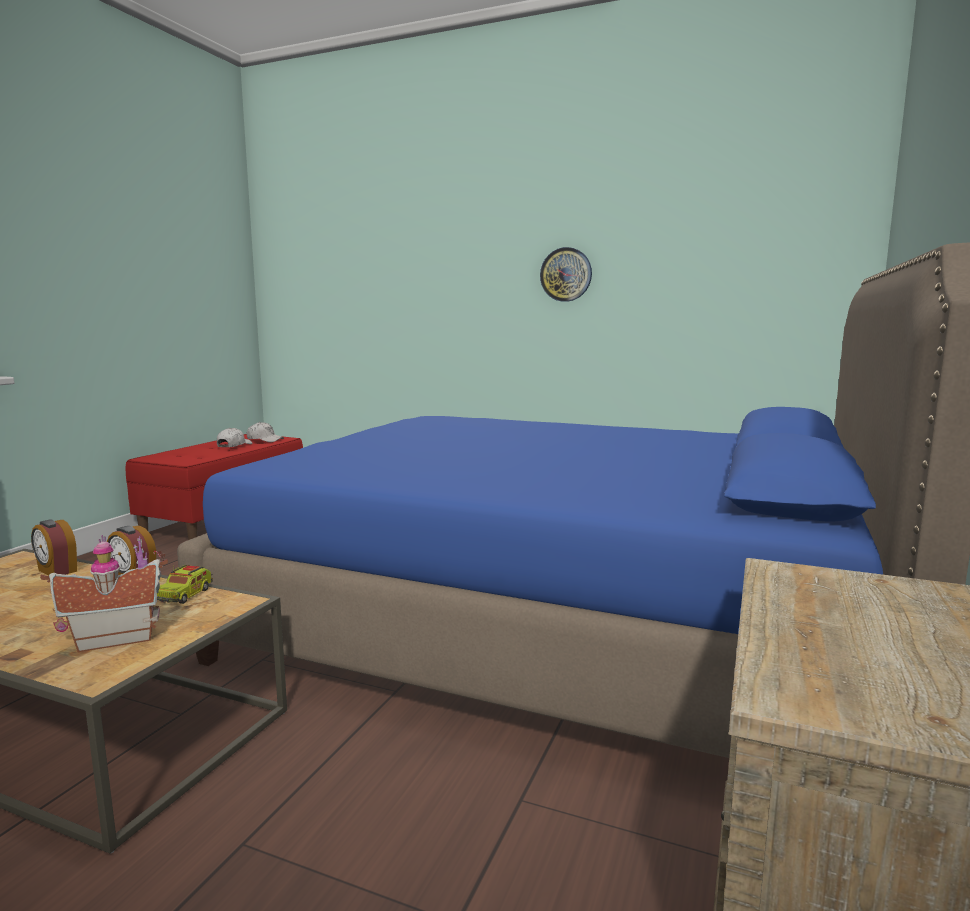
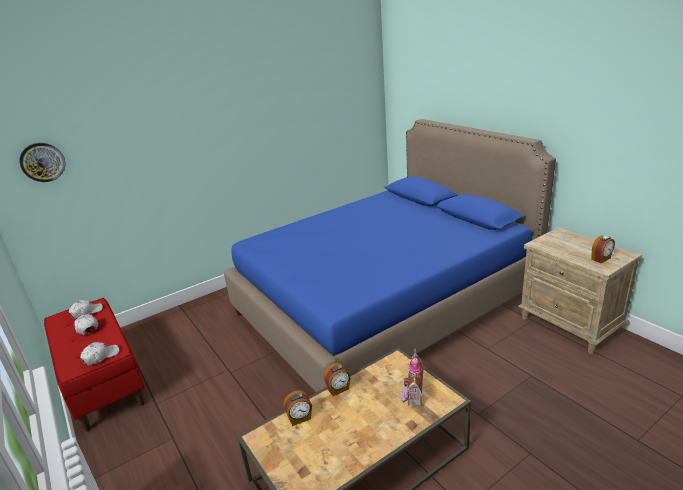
camera: 55 degrees left, 15 degrees up
toy truck [157,565,213,604] -> none
wall clock [540,247,592,302] -> wall clock moved to [19,143,65,182]
none -> white cap [80,342,119,366]
none -> alarm clock [591,235,615,263]

